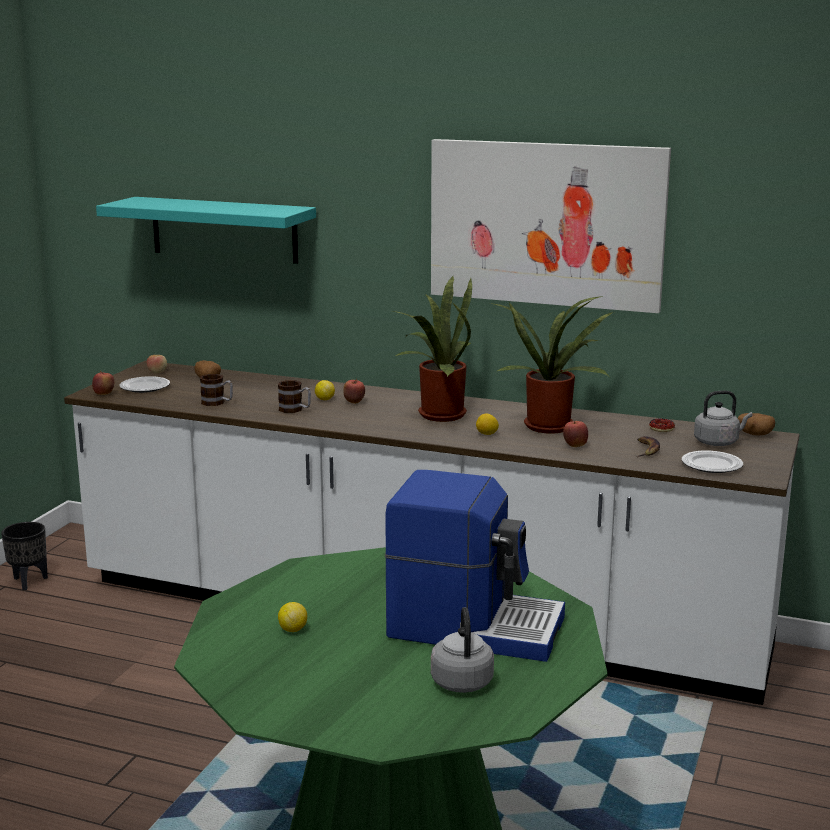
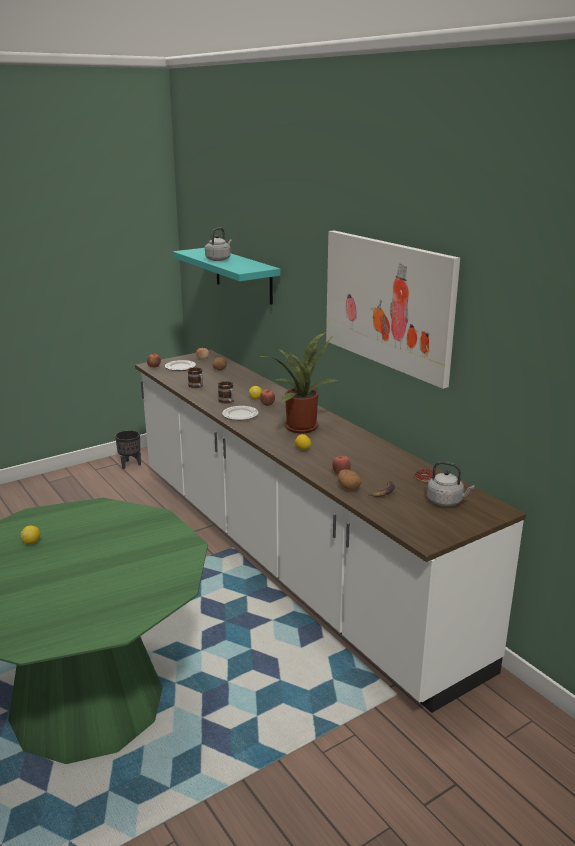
camera: 35 degrees right, 5 degrees up
coffee machine [384,470,565,662] -> none
grey kettle [431,607,494,693] -> grey kettle moved to [205,228,232,261]
potted plant [490,296,613,434] -> none
plate [682,451,743,473] -> plate moved to [222,406,259,420]
potato [738,413,775,436] -> potato moved to [338,469,361,490]

